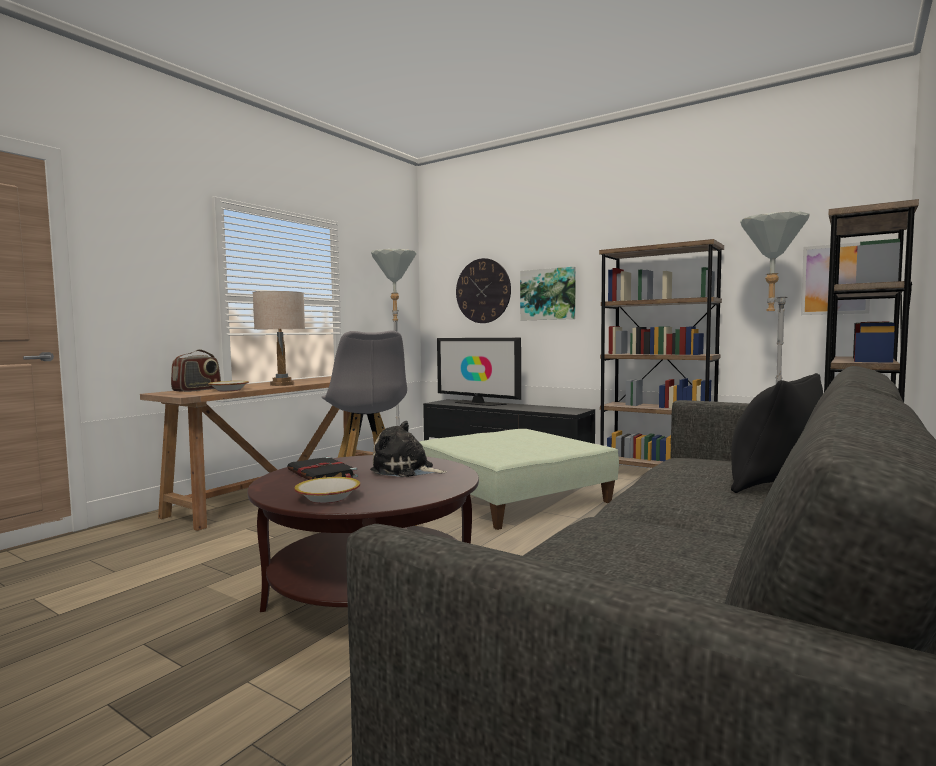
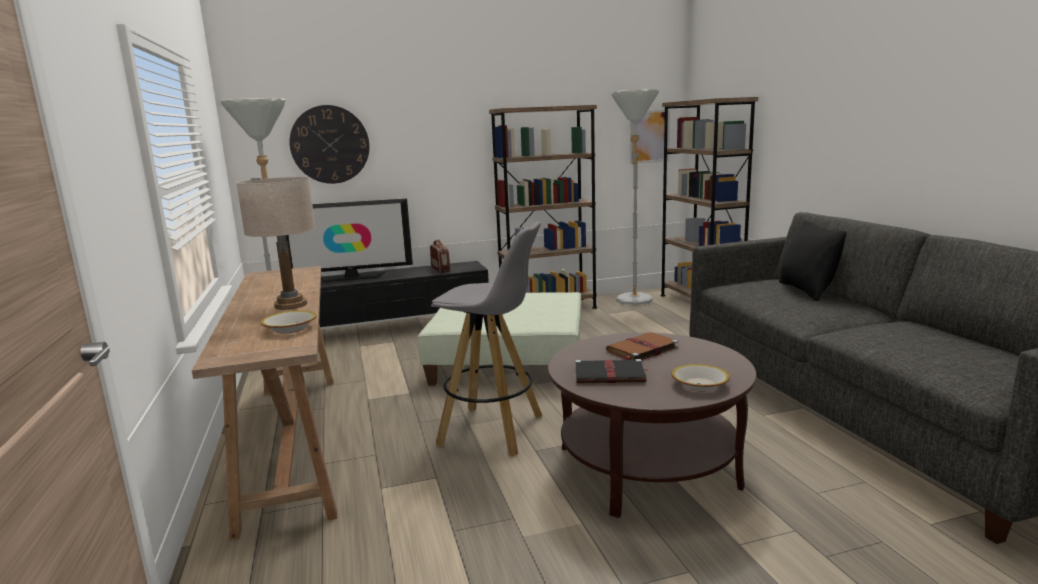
camera: 50 degrees left, 10 degrees up
radio [171,349,221,392] -> radio moved to [430,239,450,273]
plush toy [370,421,447,477] -> brown book [606,332,678,360]
picture [520,267,576,320] -> none

